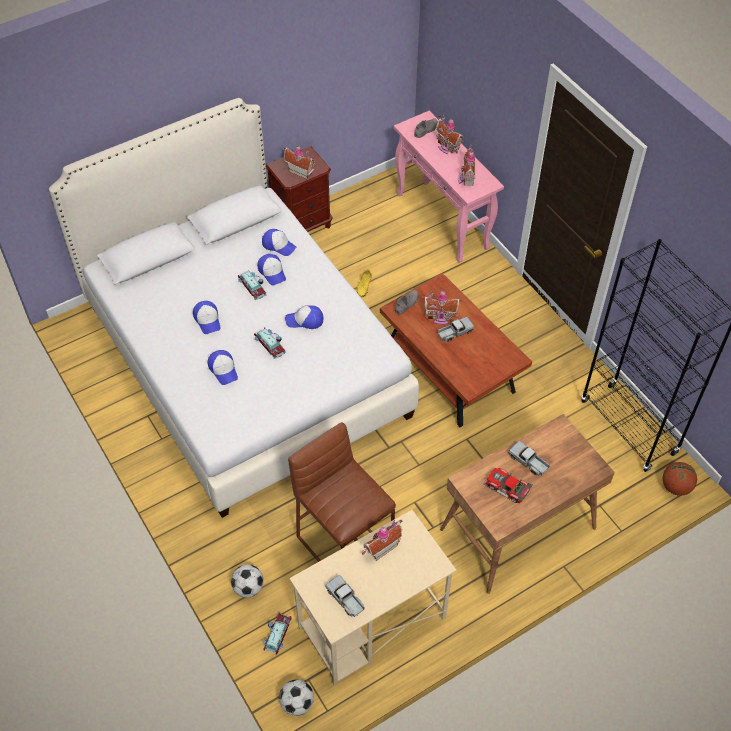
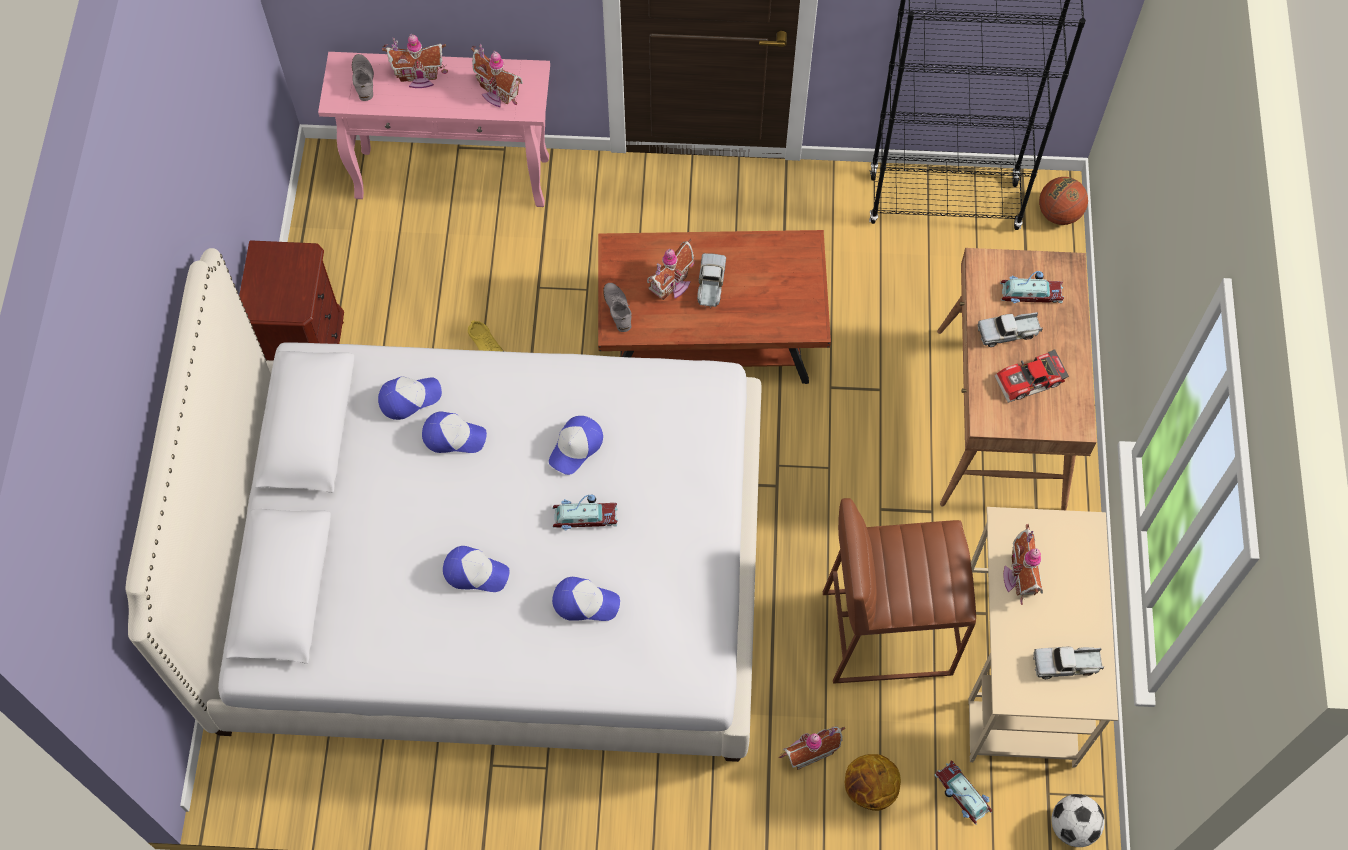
camera: 55 degrees left, 10 degrees up
football [231,564,264,598] -> basketball [845,754,901,811]
toy car [238,270,267,300] -> toy car moved to [1000,271,1064,303]
toy house [283,145,315,179] -> toy house moved to [779,726,845,770]

